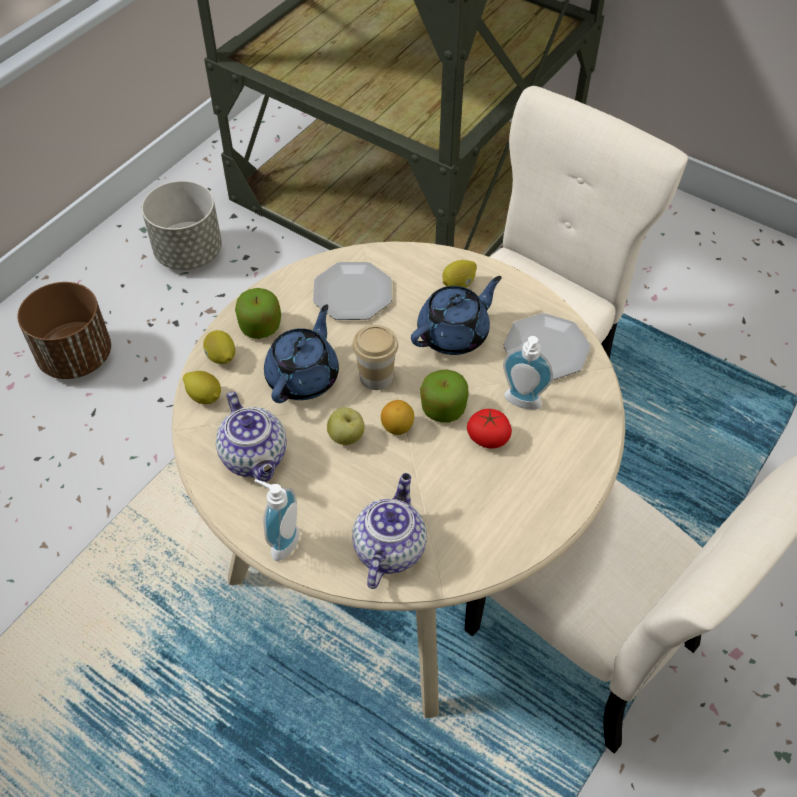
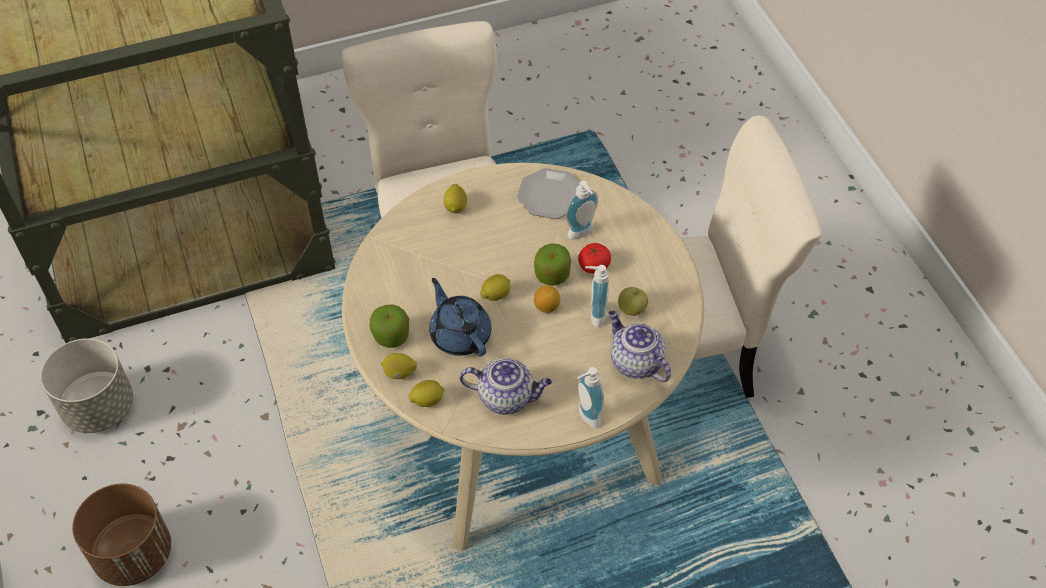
camera: 55 degrees left, 0 degrees up
plate [313,262,392,320] -> none
apple [327,407,365,445] -> apple moved to [618,287,648,316]
cup [352,325,398,390] -> lemon [480,274,510,301]
blue teapot [411,276,502,355] -> none
none -> soap dispenser [585,265,609,327]

